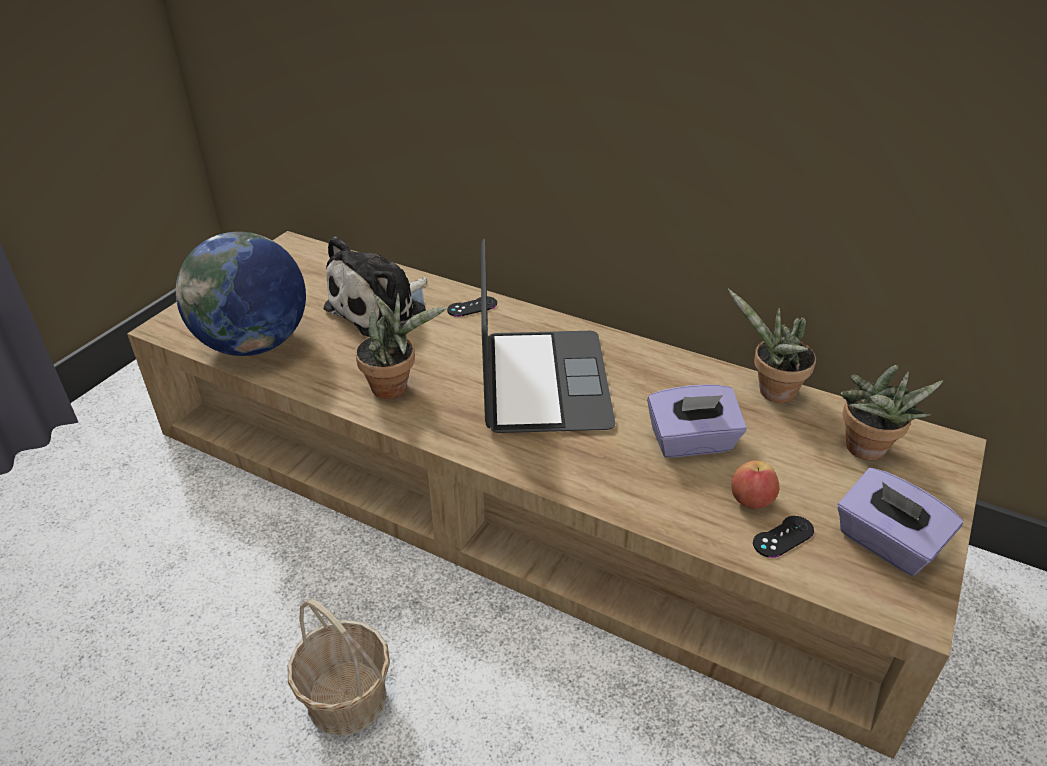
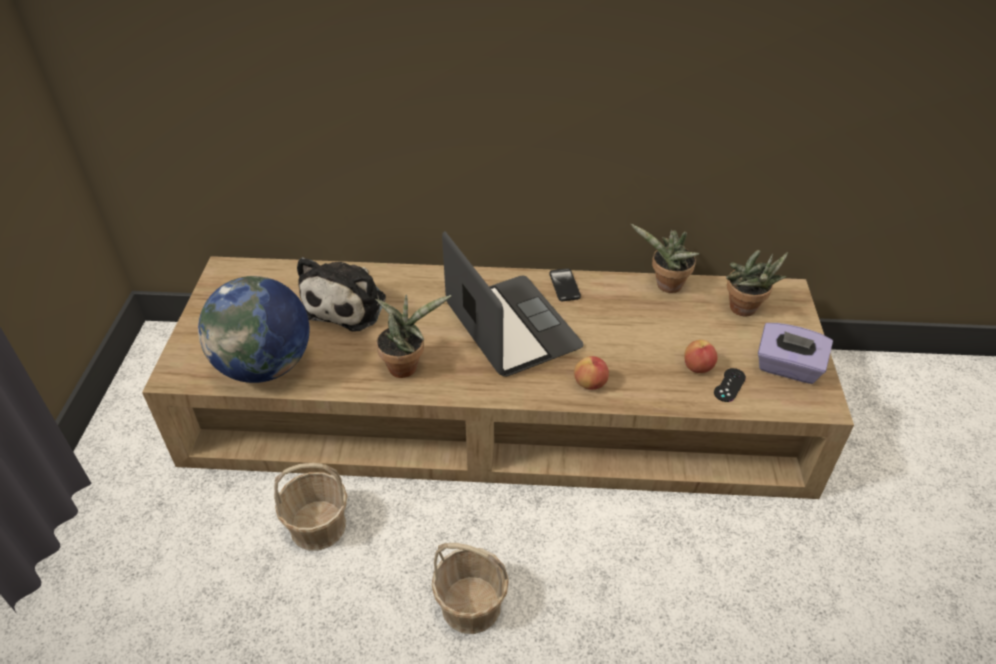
camera: 25 degrees left, 5 degrees up
black game controller [447,296,497,317] -> none
purple tissue box [647,385,747,458] -> none
none -> basket [274,463,347,551]
none -> phone [550,268,581,301]
none -> apple [574,356,609,390]

